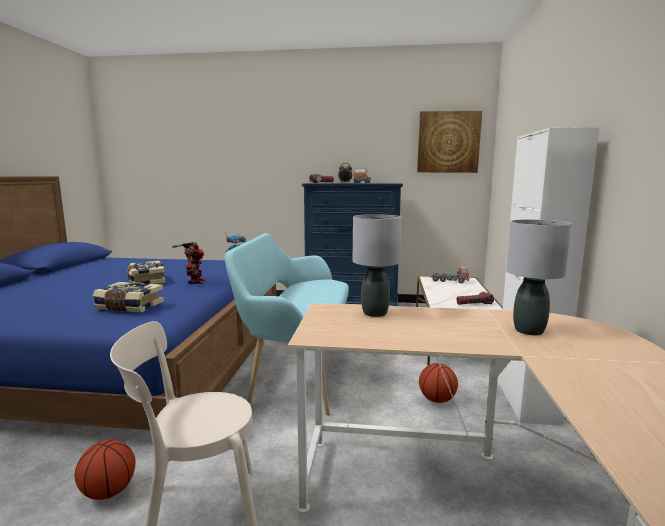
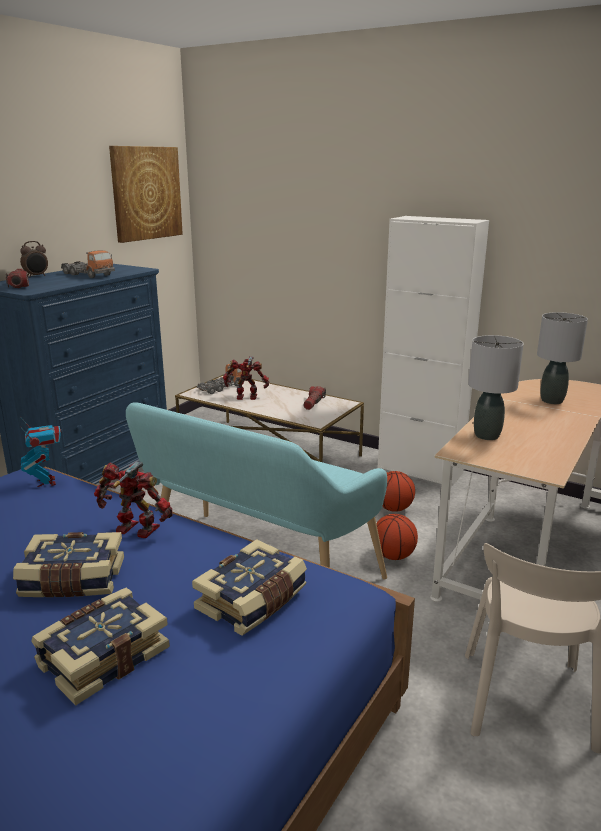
camera: 65 degrees left, 10 degrees up
basketball [75,440,136,500] -> basketball moved to [376,514,418,560]
none -> book [31,587,170,705]
none -> toy robot [223,356,269,400]

